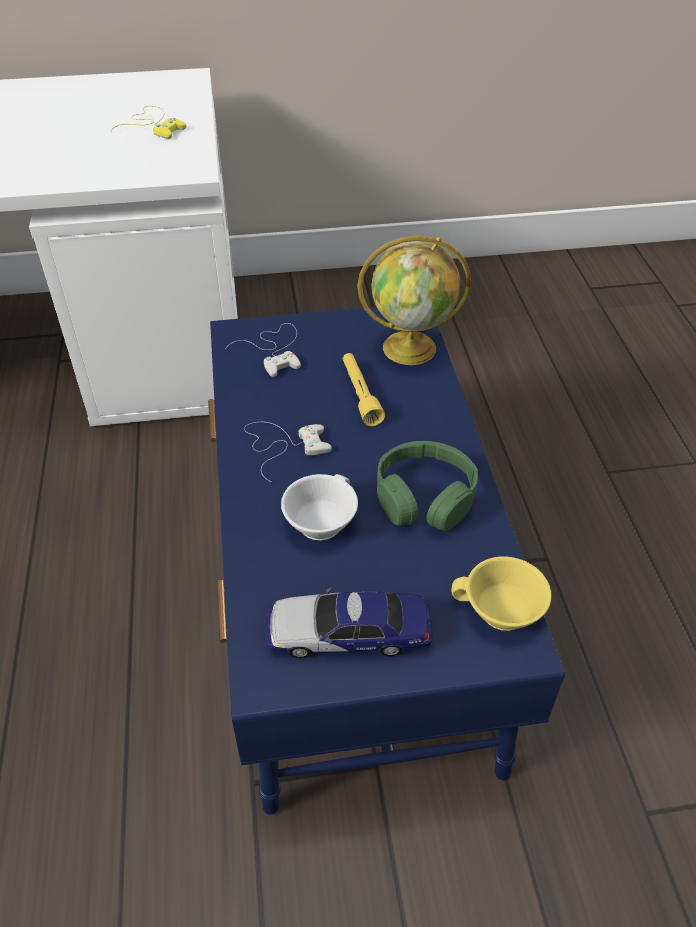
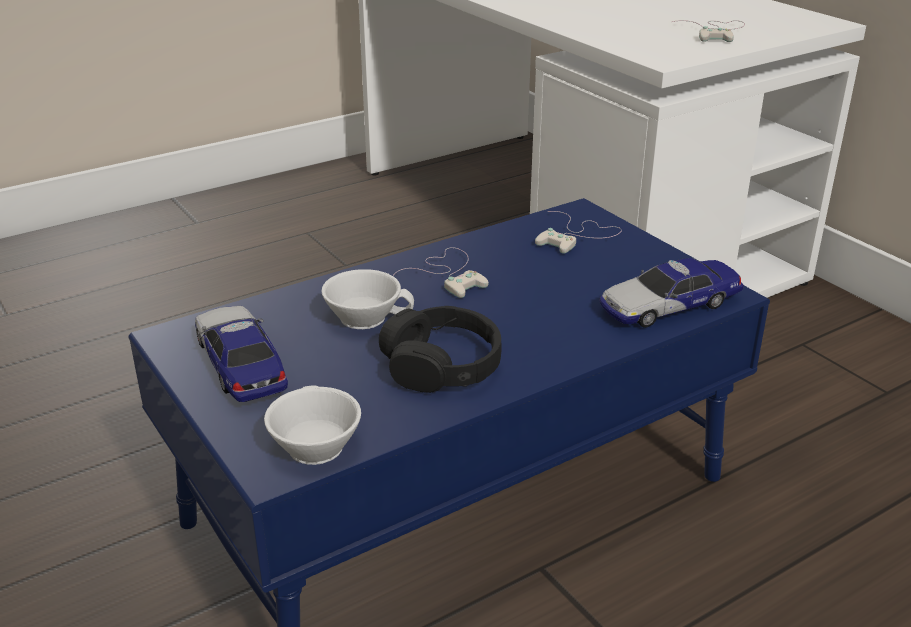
camera: 65 degrees right, 15 degrees down
yellow game controller [111,106,186,139] -> white game controller [672,20,745,42]
yellow flashlight [343,353,385,426] -> none
globe [357,235,471,365] -> toy car [599,258,744,328]
green headphones [377,441,478,531] -> black headphones [379,306,502,393]
yellow cup [451,556,551,631] -> white cup [264,386,361,465]

